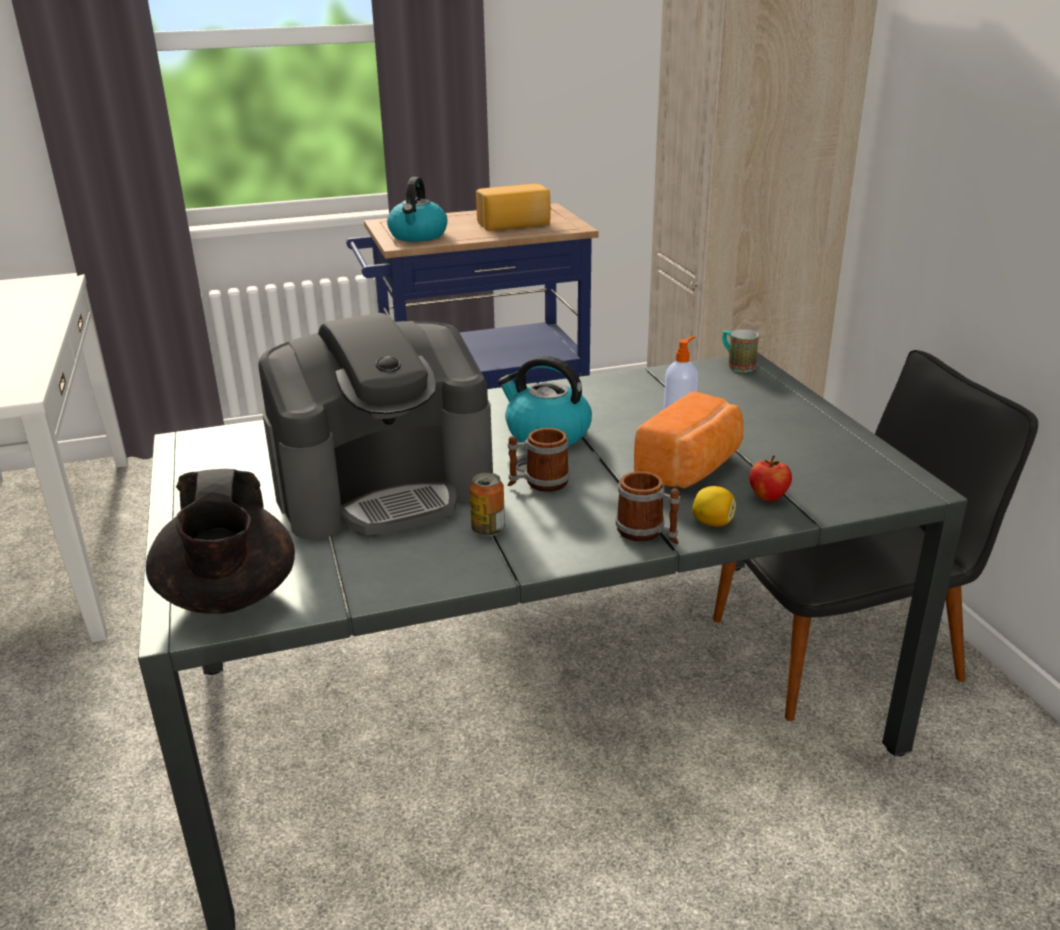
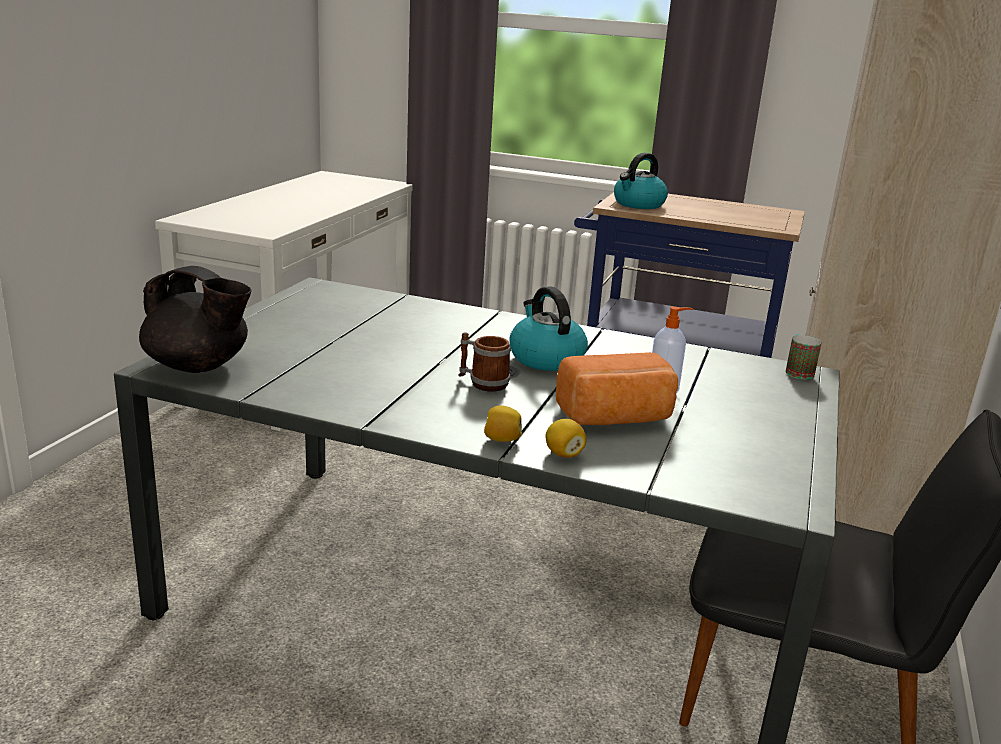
camera: 35 degrees right, 5 degrees down
black teapot [146,469,295,614] -> black teapot turned 90 degrees counterclockwise [139,266,251,373]
coffee machine [258,313,493,540] -> none
can [470,473,505,536] -> none
bread [476,184,551,231] -> none
mug [616,471,680,544] -> lemon [484,405,522,442]
apple [749,456,792,501] -> none

